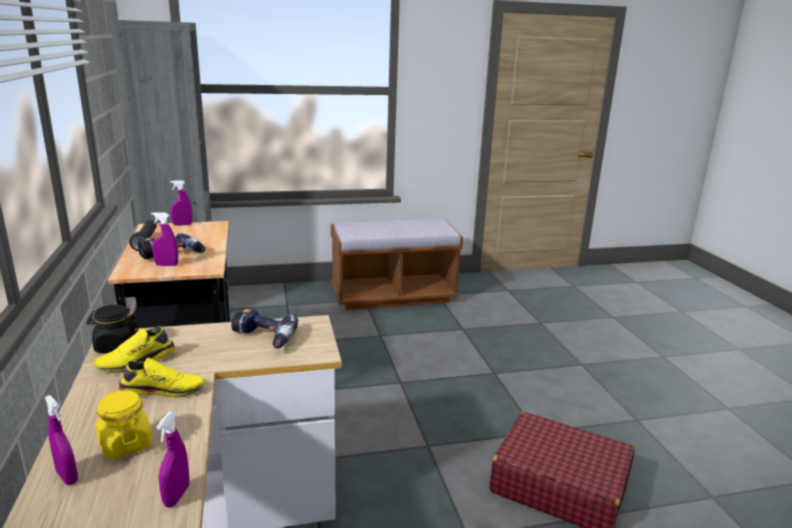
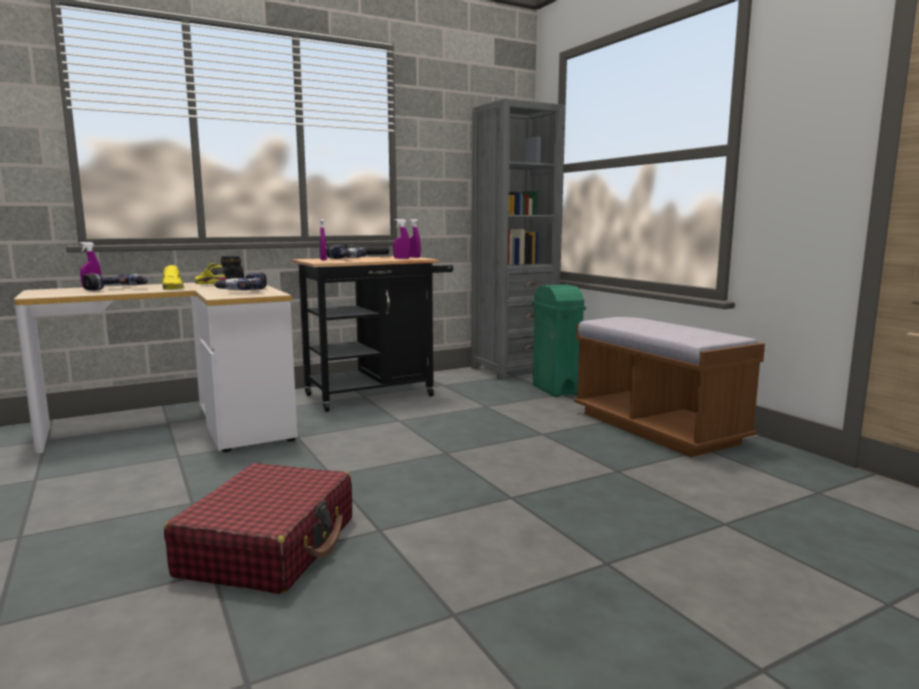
camera: 75 degrees right, 10 degrees down
yellow jar [95,390,153,460] -> power drill [83,273,148,291]
purple spray bottle [156,412,189,507] -> purple spray bottle moved to [393,219,410,259]
none -> green trash can [532,285,586,397]

